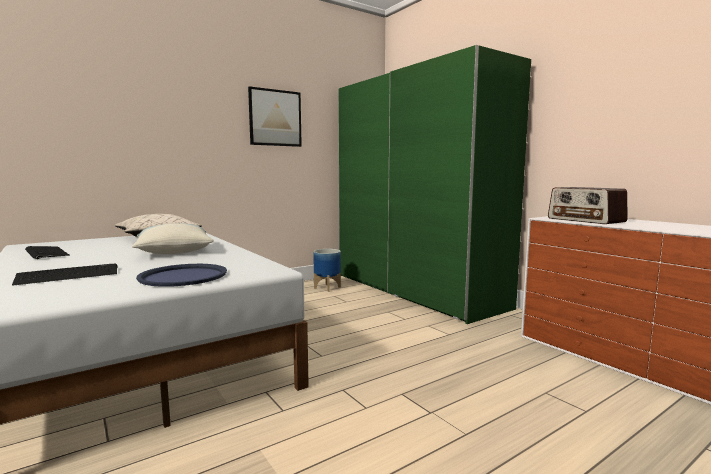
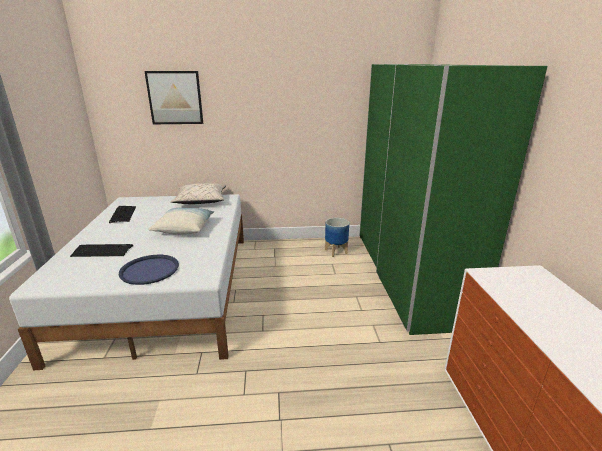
camera: 30 degrees right, 15 degrees up
picture [248,86,302,147] -> picture moved to [144,71,203,124]
radio [548,187,628,224] -> none

